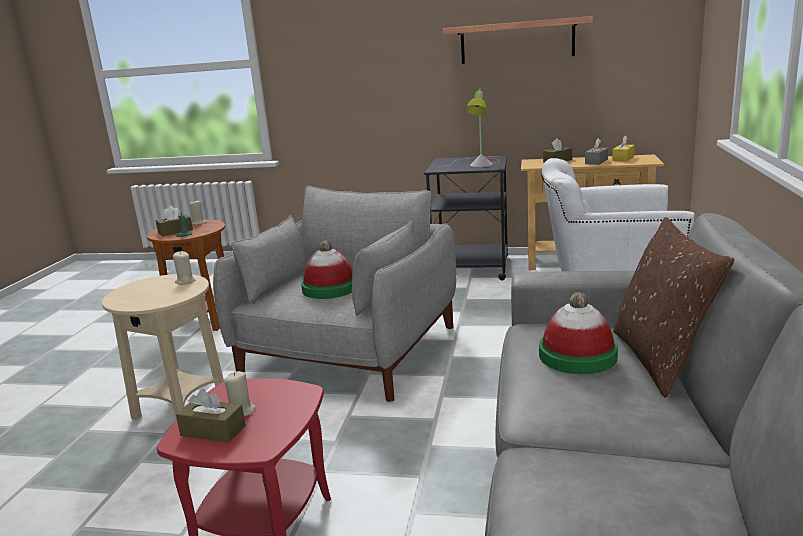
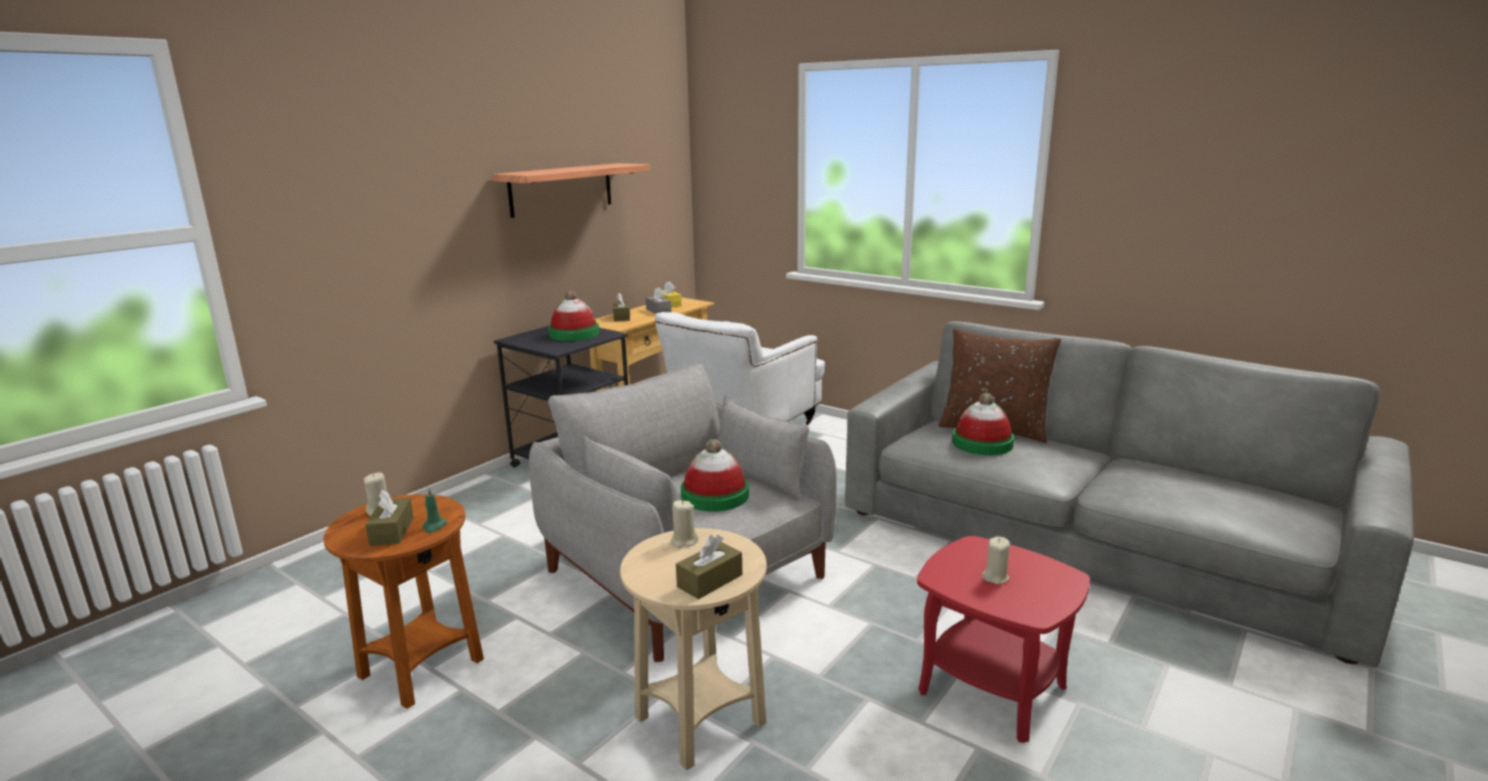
camera: 65 degrees left, 0 degrees up
brown tissue box [176,389,246,443] -> brown tissue box moved to [676,535,742,599]
table lamp [439,88,499,167] -> hat [548,291,600,341]

